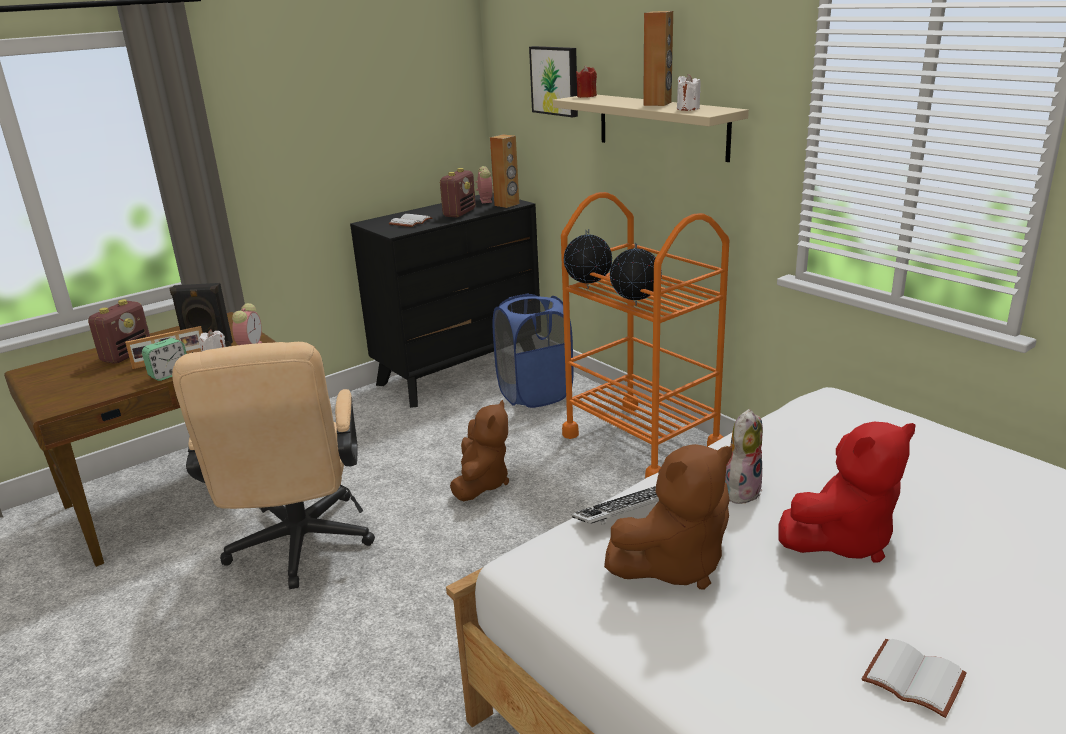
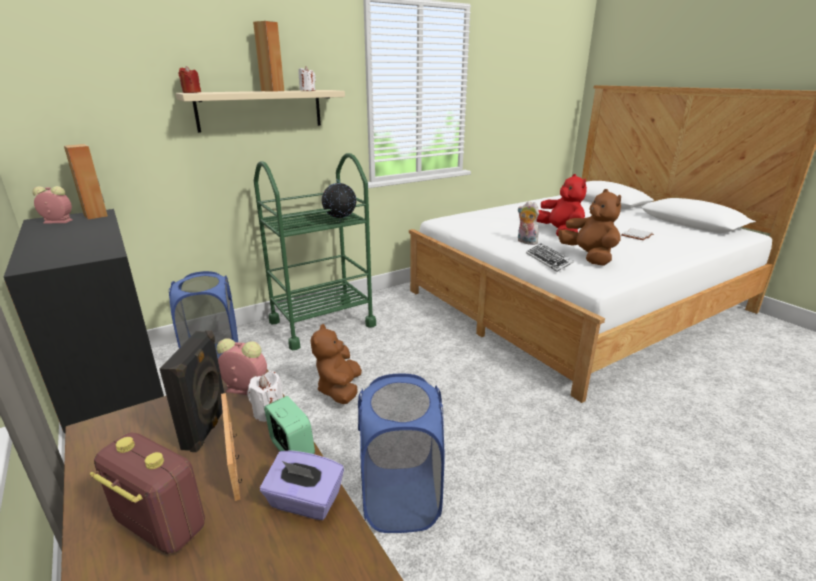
camera: 85 degrees left, 0 degrees up
beige office chair [172,342,375,589] -> blue laundry basket [358,374,444,533]
white book [388,214,432,227] -> none
radio [439,168,476,217] -> none
brown plush toy [450,400,509,501] -> brown plush toy turned 105 degrees counterclockwise [310,324,362,404]
picture [529,46,578,118] -> none
orange cart [561,192,729,478] -> green cart [254,153,376,350]
globe [564,229,612,289] -> none
none -> purple tissue box [260,450,344,520]

